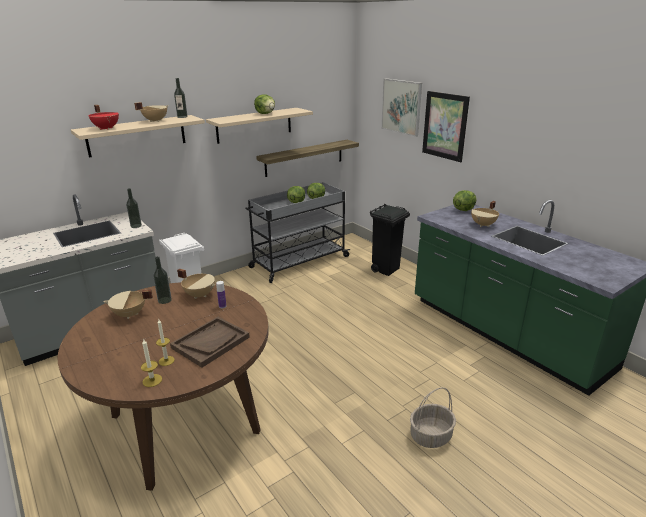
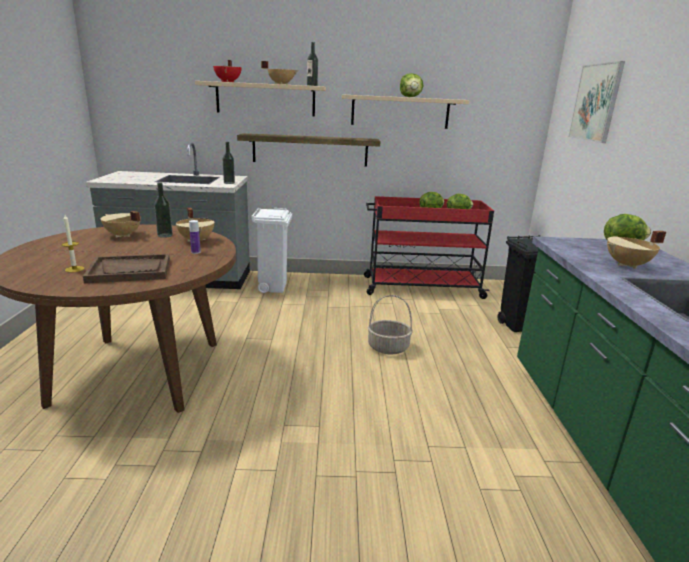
camera: 35 degrees right, 5 degrees down
candle [141,338,162,387] -> none
grey cart [246,182,350,283] -> red cart [364,196,494,299]
shelf [256,140,359,177] -> shelf moved to [237,133,381,167]
basket [410,387,456,448] -> basket moved to [367,295,413,354]
picture [422,91,470,162] -> none

